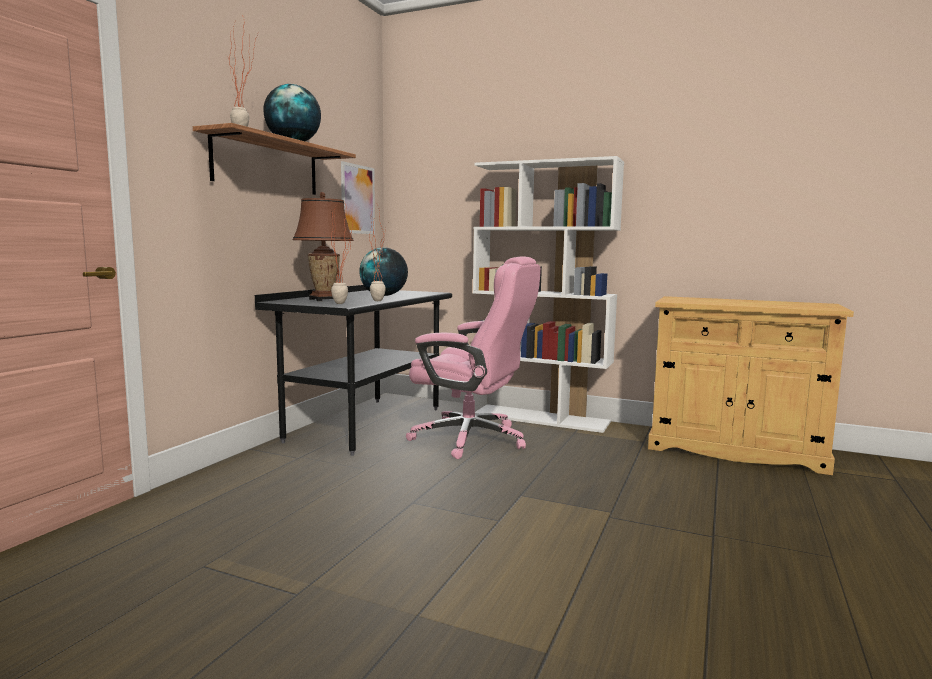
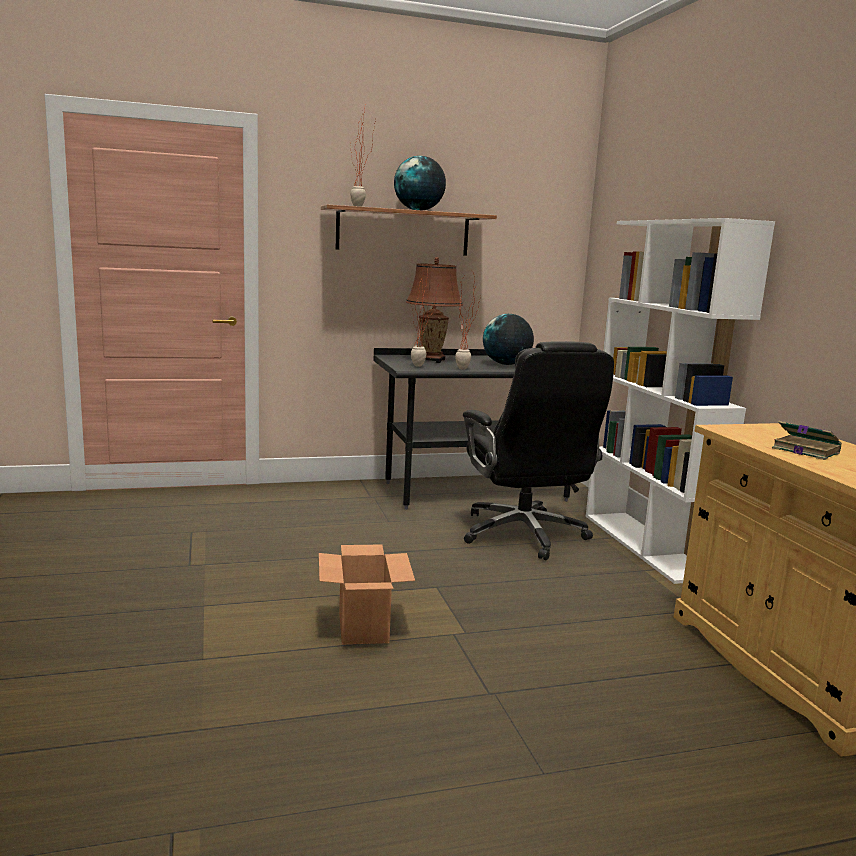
camera: 50 degrees right, 5 degrees up
picture [341,161,375,234] -> none
pink office chair [406,256,541,459] -> black office chair [463,341,614,560]
none -> cardboard box [319,545,415,645]
none -> book [772,420,842,460]

